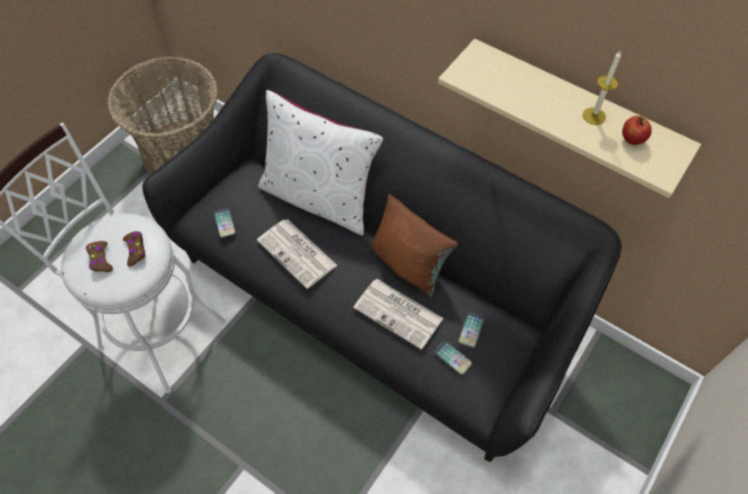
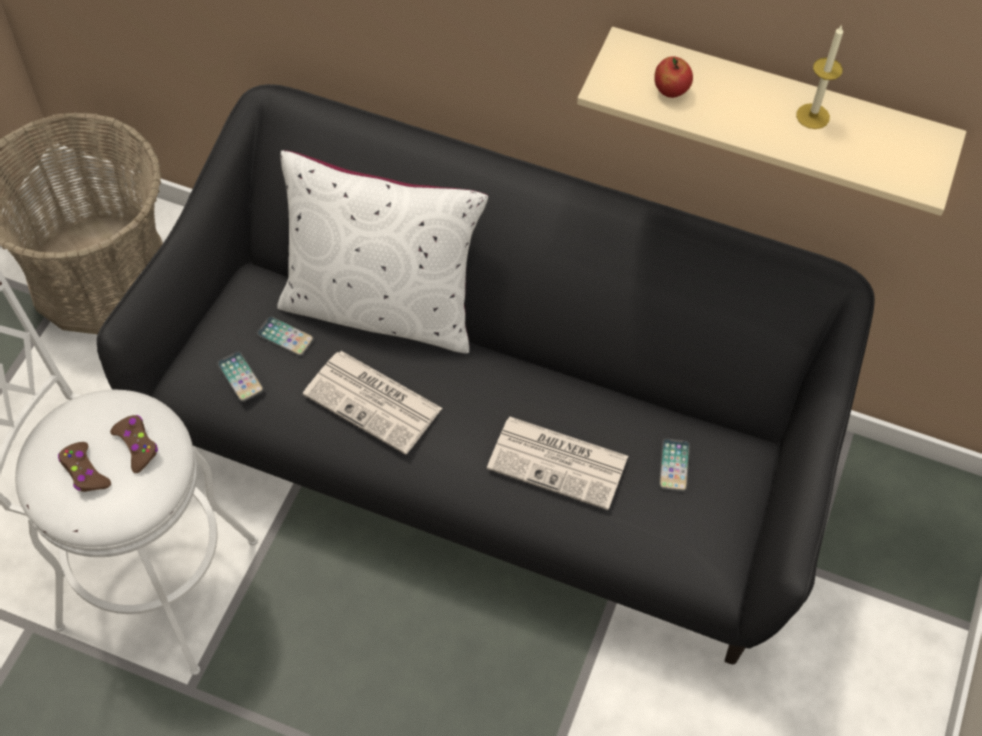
camera: 15 degrees left, 0 degrees up
brown pillow [371,194,458,296] -> none
phone [434,341,473,375] -> phone moved to [257,316,314,356]
apple [622,116,652,145] -> apple moved to [654,56,693,98]

